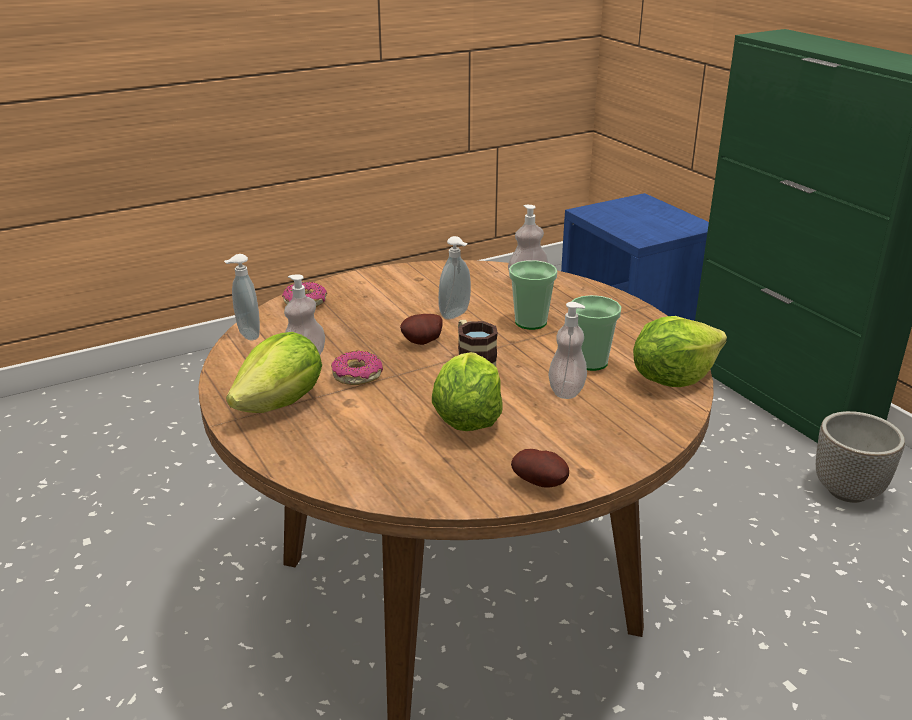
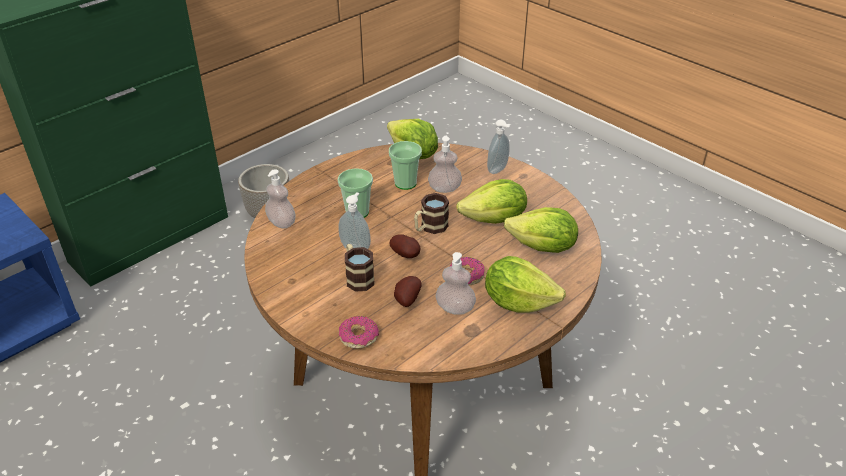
camera: 105 degrees left, 10 degrees up
soap dispenser [224,254,260,340] -> soap dispenser moved to [487,119,510,174]
potato [511,449,569,488] -> potato moved to [394,276,422,307]
none -> mug [345,244,375,292]
none -> lettuce [504,207,578,253]

